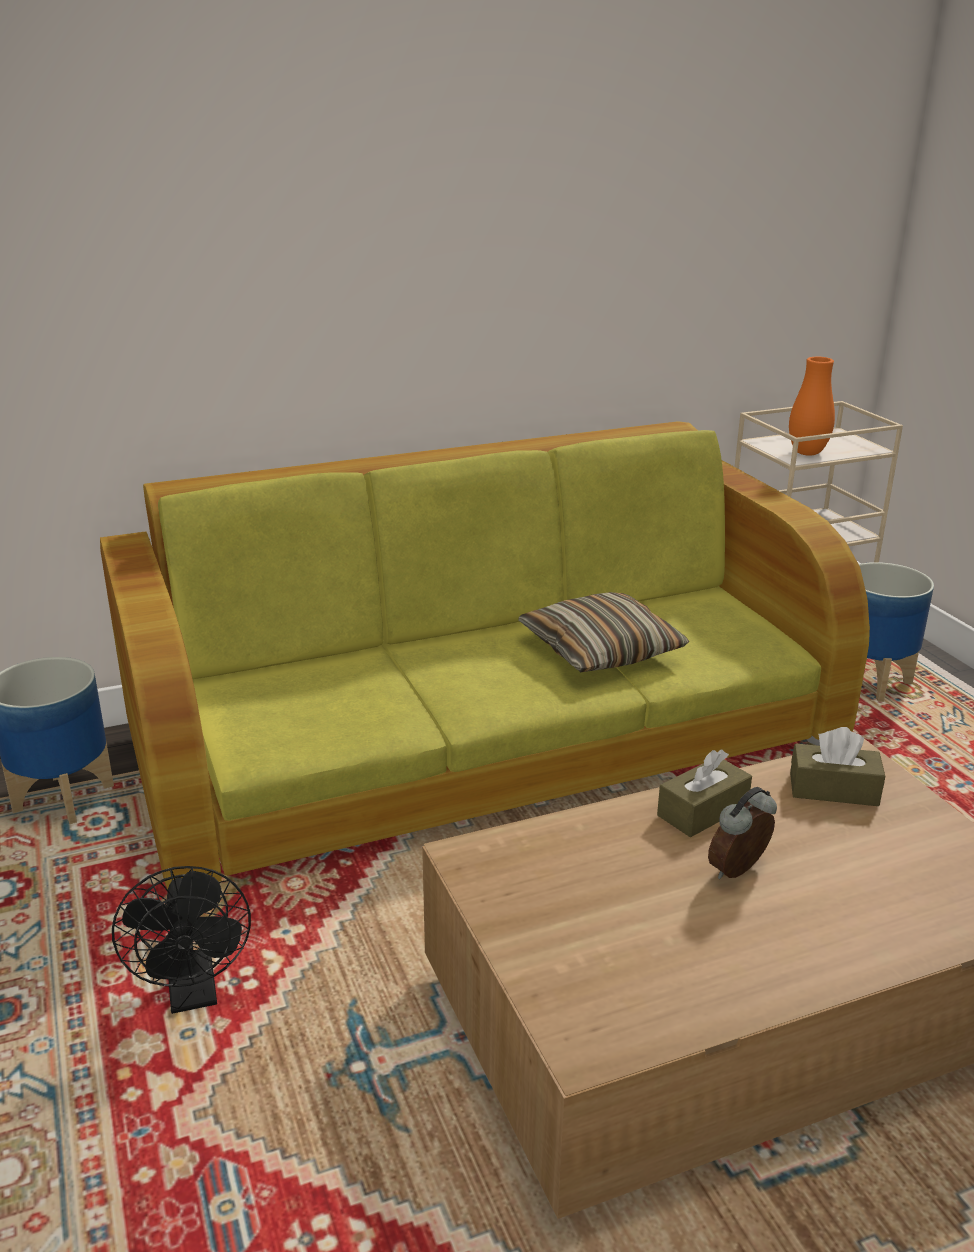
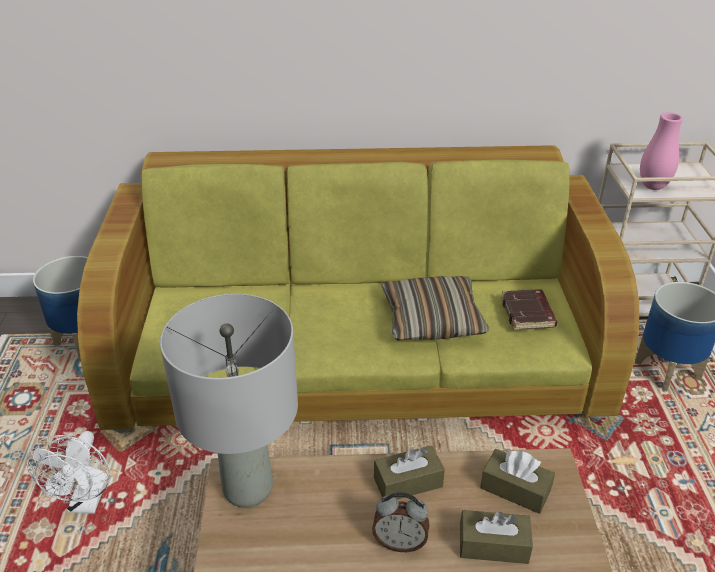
camera: 20 degrees right, 10 degrees up
black fan [112,866,251,1014] -> white fan [27,431,111,514]
alarm clock [708,787,777,879] -> alarm clock turned 150 degrees counterclockwise [372,492,430,552]
orange vase [789,357,835,456] -> pink vase [640,112,683,190]
none -> grey table lamp [160,294,298,508]
none -> brown tissue box [460,510,533,564]
none -> brown book [501,289,557,330]

